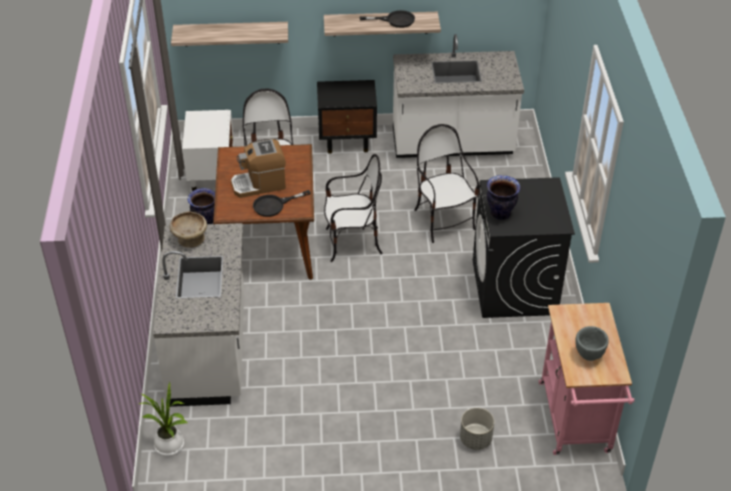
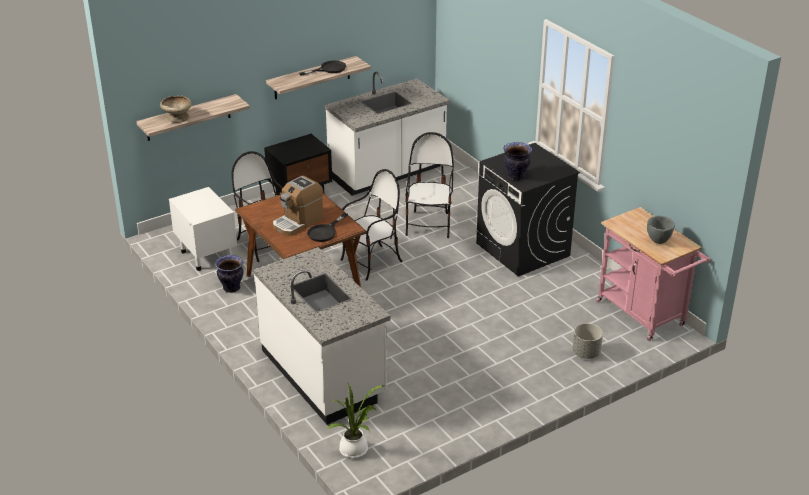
camera: 30 degrees left, 10 degrees down
beige bowl [169,211,207,248] -> beige bowl moved to [160,95,192,123]
chair [414,124,479,243] -> chair turned 60 degrees clockwise [405,132,454,238]

